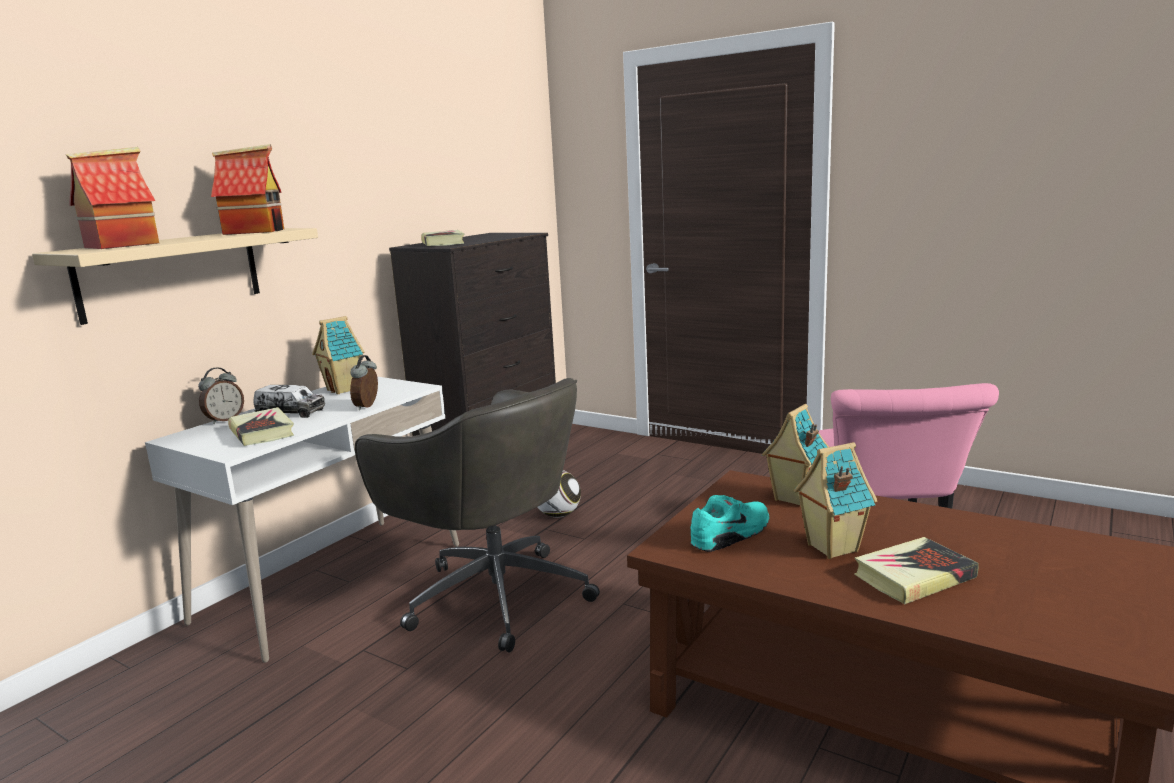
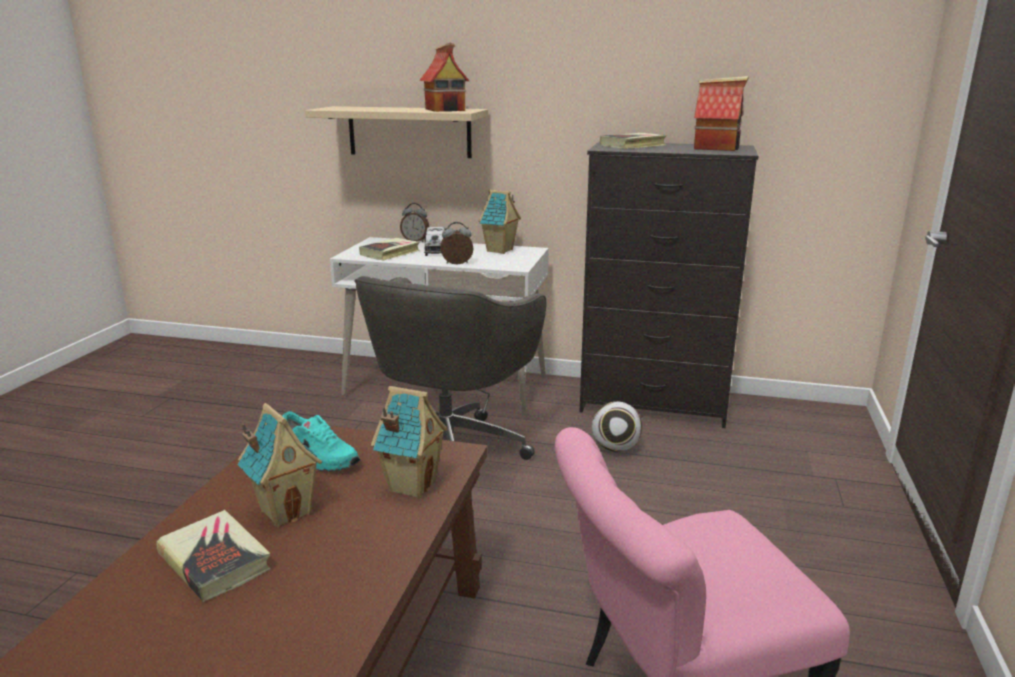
camera: 70 degrees right, 5 degrees up
toy house [66,147,159,249] -> toy house moved to [694,76,749,151]

